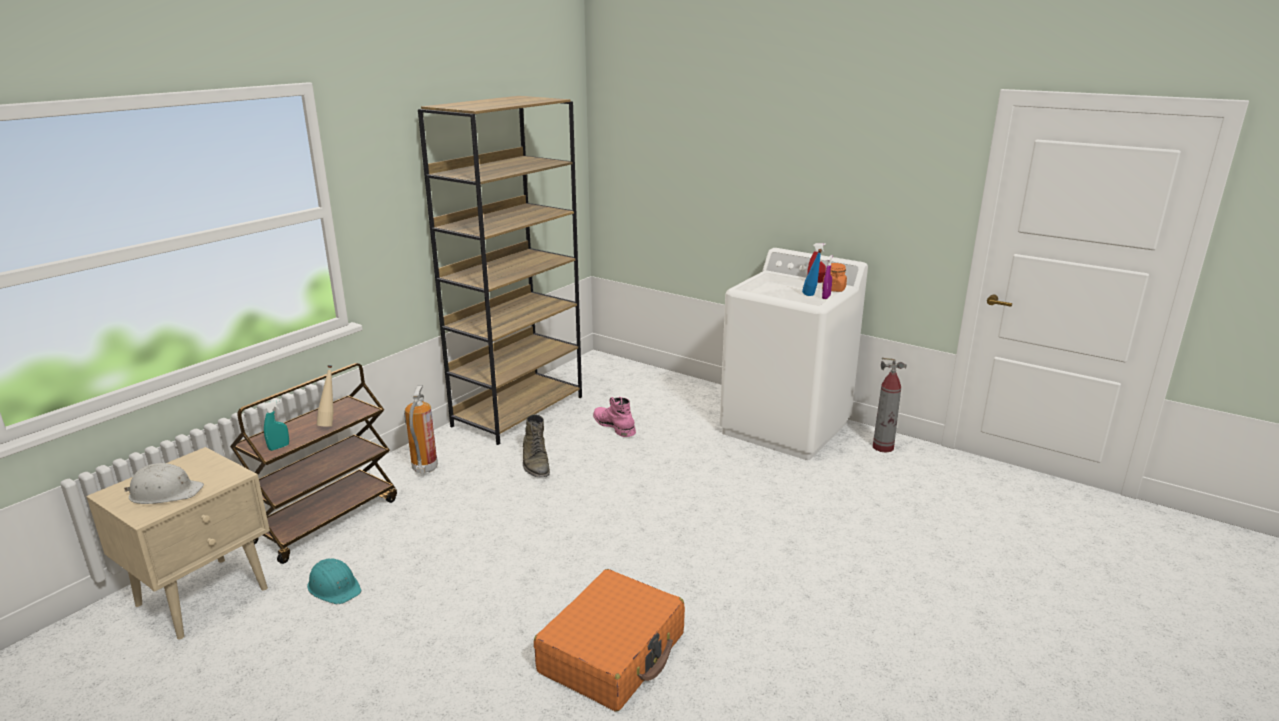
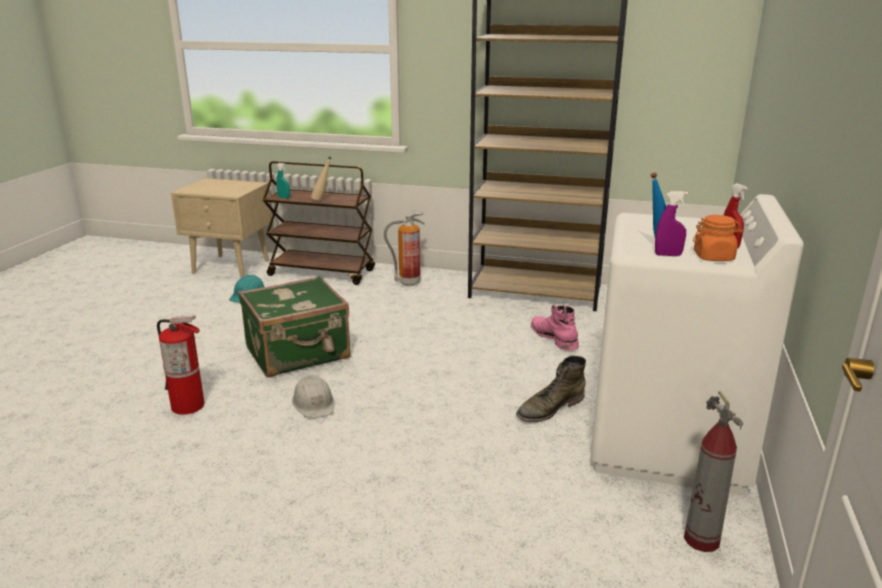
camera: 70 degrees right, 0 degrees up
white hard hat [124,463,204,504] -> white hard hat moved to [292,376,334,419]
green boot [523,414,550,477] -> green boot moved to [516,356,586,422]
orange suitcase [534,569,685,712] -> fire extinguisher [157,316,204,415]
pink boot [593,397,636,437] -> pink boot turned 60 degrees counterclockwise [531,305,579,350]
none -> green suitcase [238,276,351,377]

